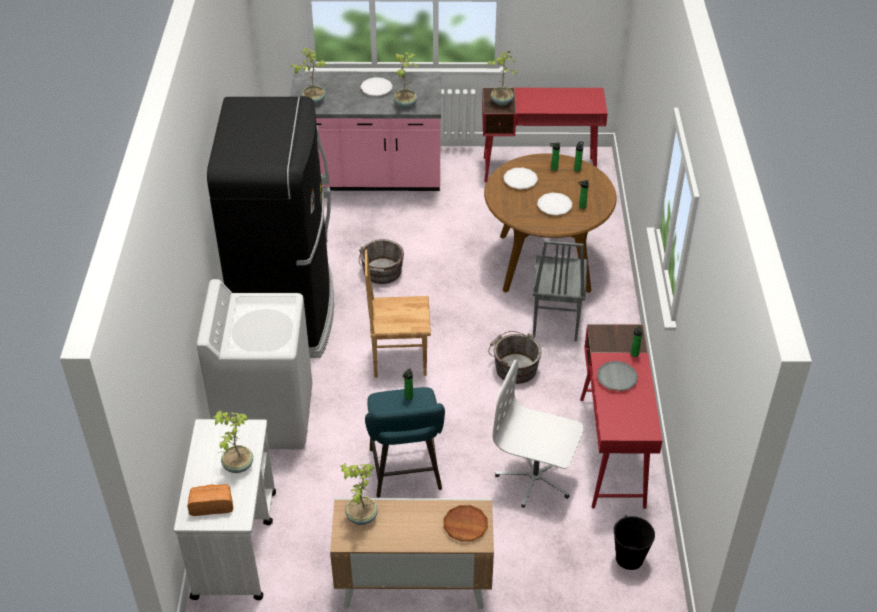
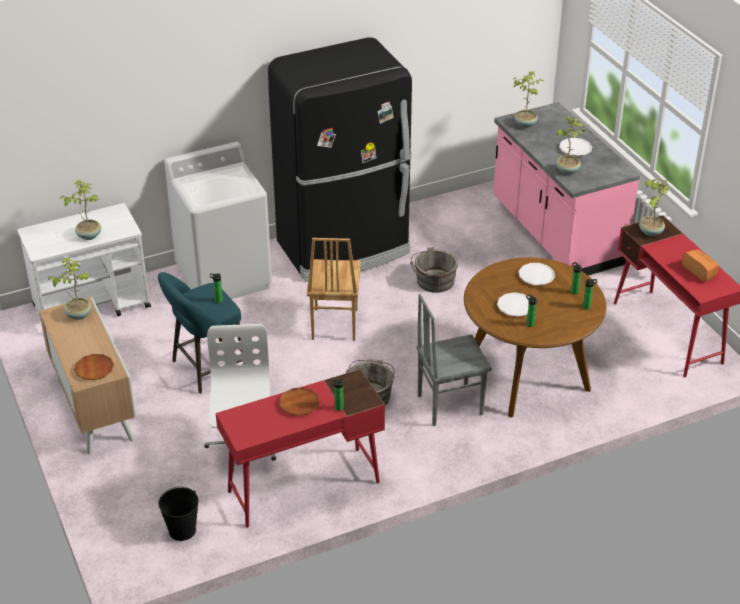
camera: 65 degrees right, 5 degrees down
bread [187,484,233,516] -> bread moved to [682,249,719,282]
brown chair [365,249,431,377] -> brown chair turned 150 degrees counterclockwise [307,238,361,341]
grey plate [597,361,638,391] -> brown plate [279,387,320,416]

